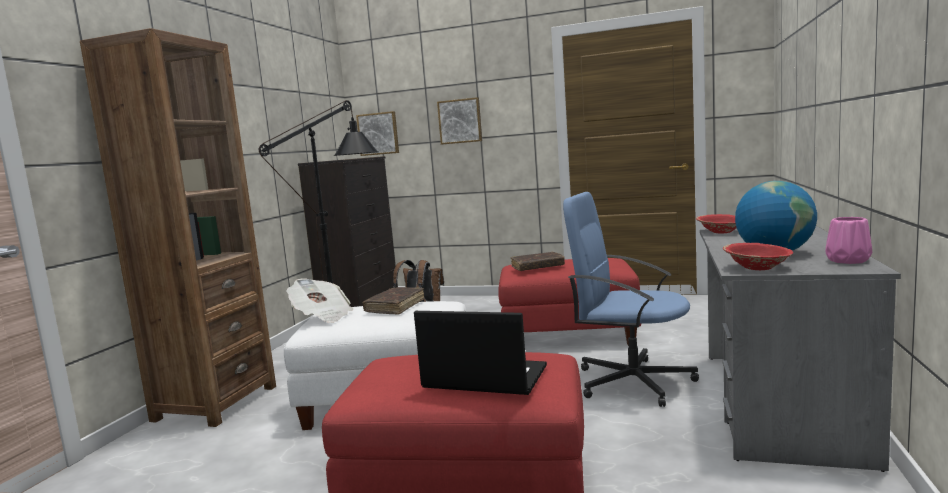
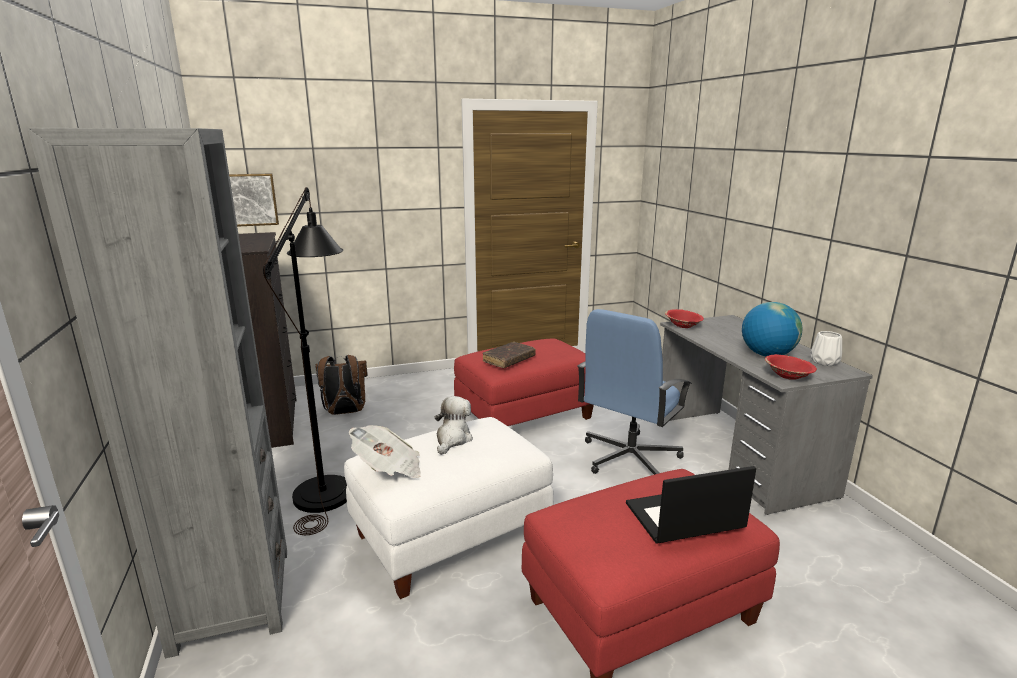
camera: 35 degrees left, 10 degrees up
brown bookcase [80,28,276,427] -> grey bookcase [28,128,287,659]
brown book [363,287,424,315] -> plush toy [435,396,473,455]
picture [437,97,482,145] -> none
blue office chair [563,192,699,407] -> blue office chair turned 45 degrees counterclockwise [577,309,692,475]
pink vase [825,217,872,264] -> white vase [810,331,842,366]

